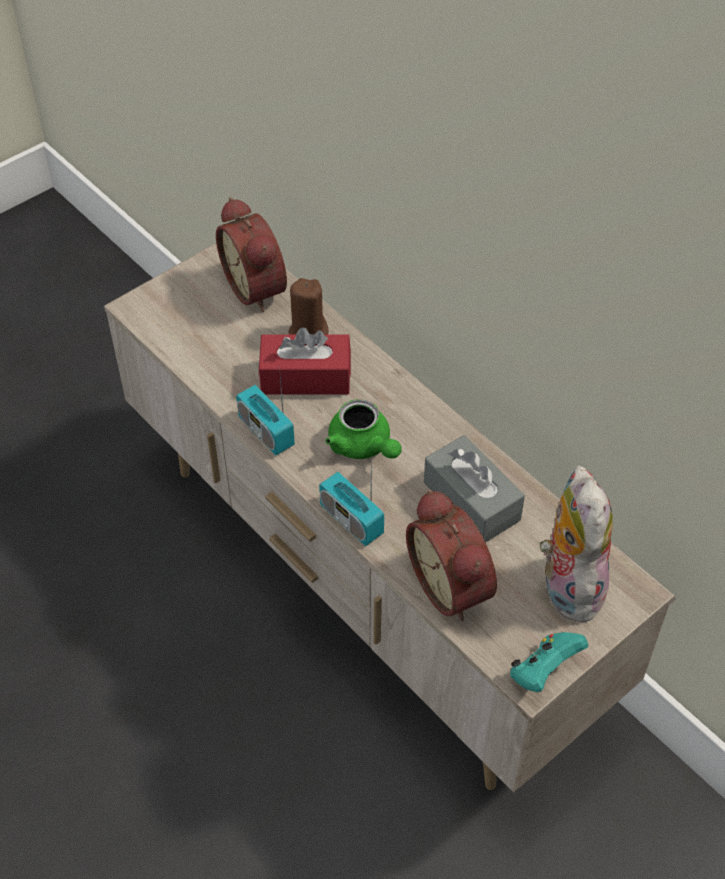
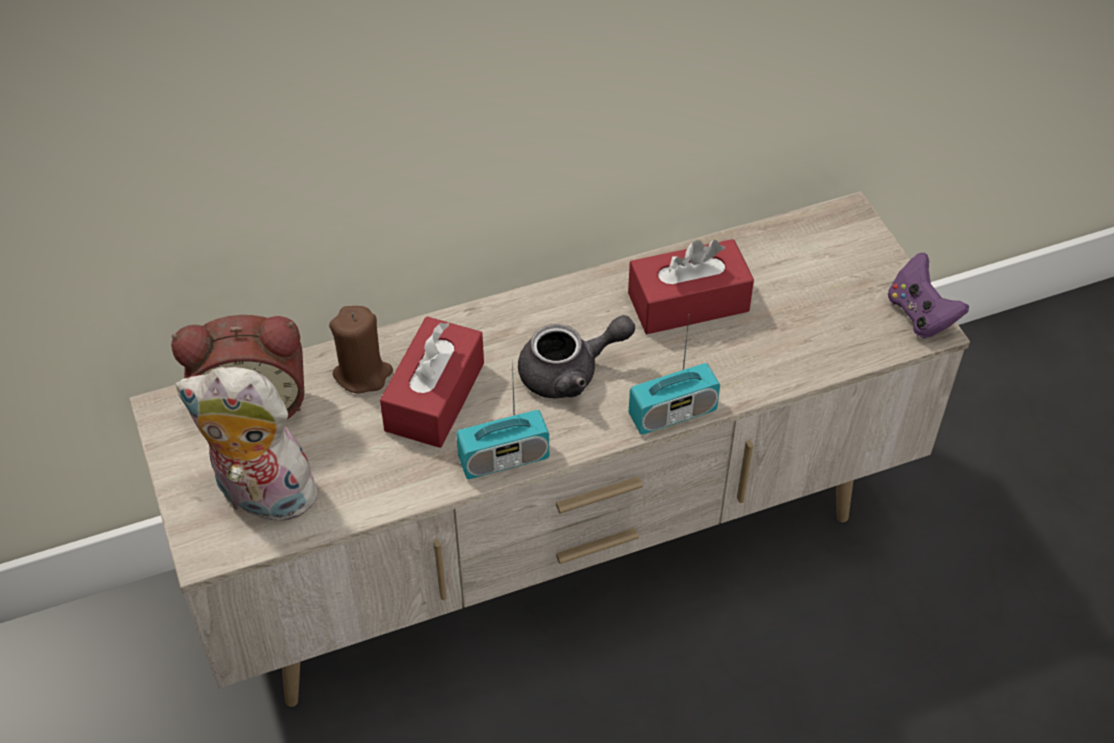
camera: 70 degrees left, 0 degrees up
green teapot [325,399,401,459] -> grey teapot [518,315,635,398]
alarm clock [406,489,497,621] -> none
grey tissue box [424,435,525,542] -> red tissue box [628,239,754,334]
turquoise game controller [510,632,588,692] -> purple game controller [888,253,969,338]
plush toy [540,465,613,623] -> plush toy moved to [175,367,328,528]

